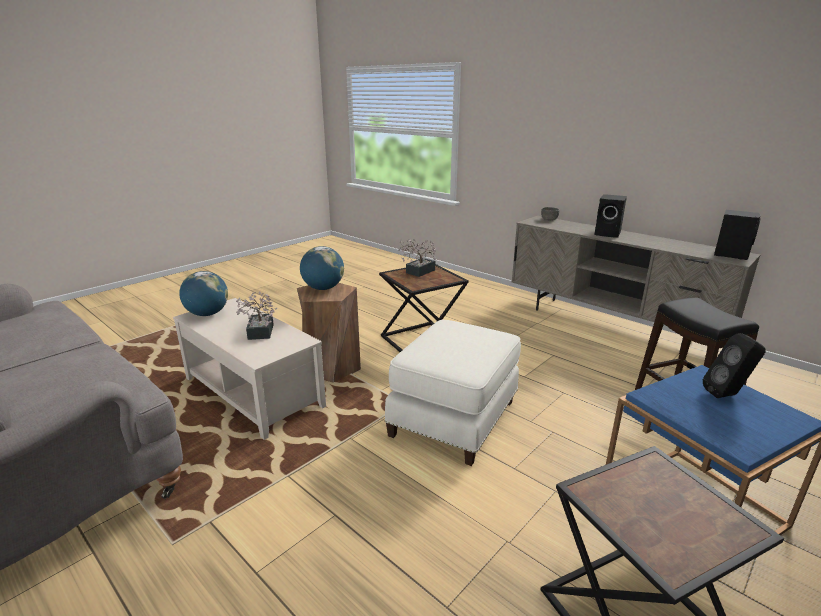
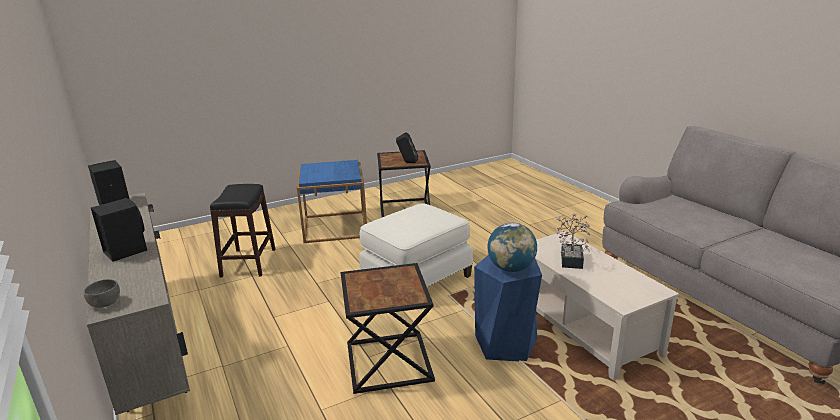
camera: 160 degrees left, 0 degrees up
globe [179,271,228,316] -> none
brown stool [297,283,361,382] -> blue stool [474,255,542,362]
potted plant [399,239,436,277] -> none
black speaker [703,333,766,398] -> black speaker moved to [396,132,418,163]

